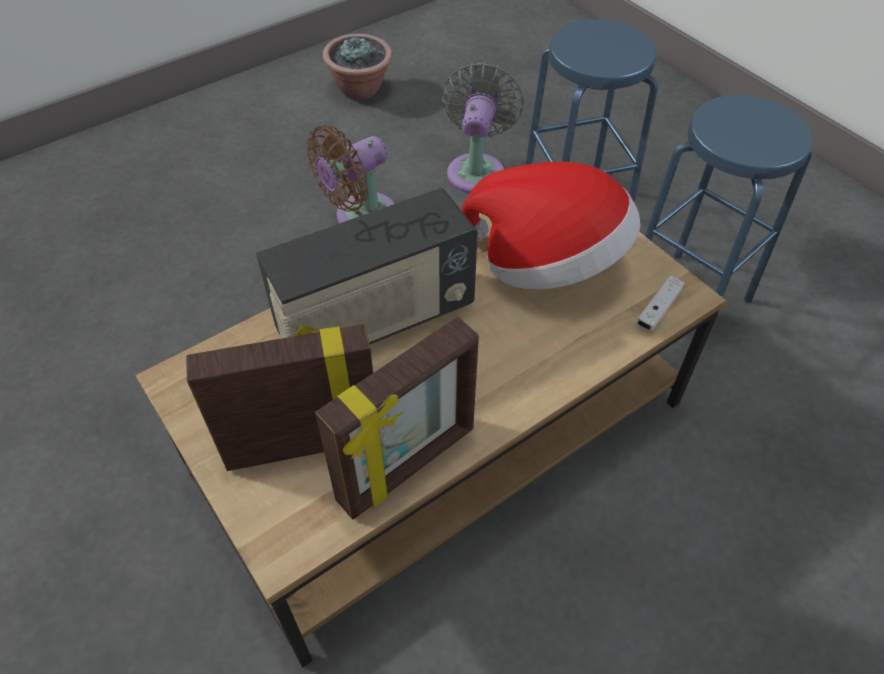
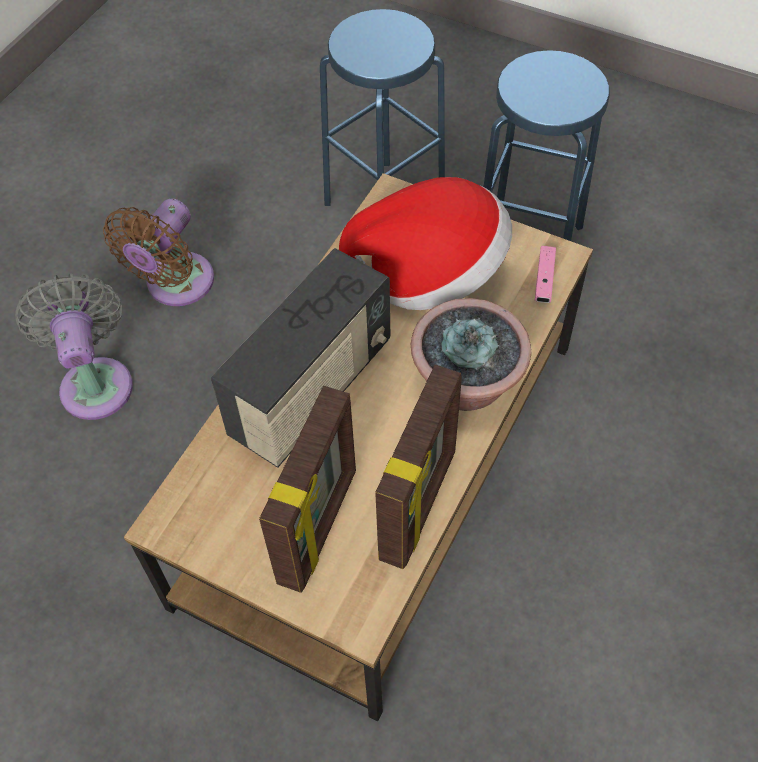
camera: 25 degrees left, 5 degrees up
picture frame [186,324,373,471] -> picture frame turned 150 degrees clockwise [259,386,356,593]
potted plant [323,34,392,100] -> potted plant moved to [411,298,531,411]
grey fan [442,62,524,193] -> grey fan moved to [15,273,133,420]
white game controller [636,275,685,331] -> pink game controller [535,246,556,303]

